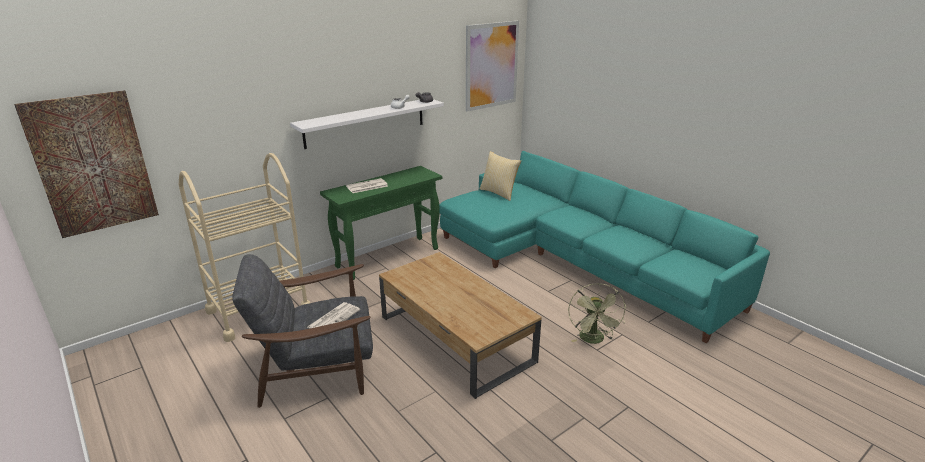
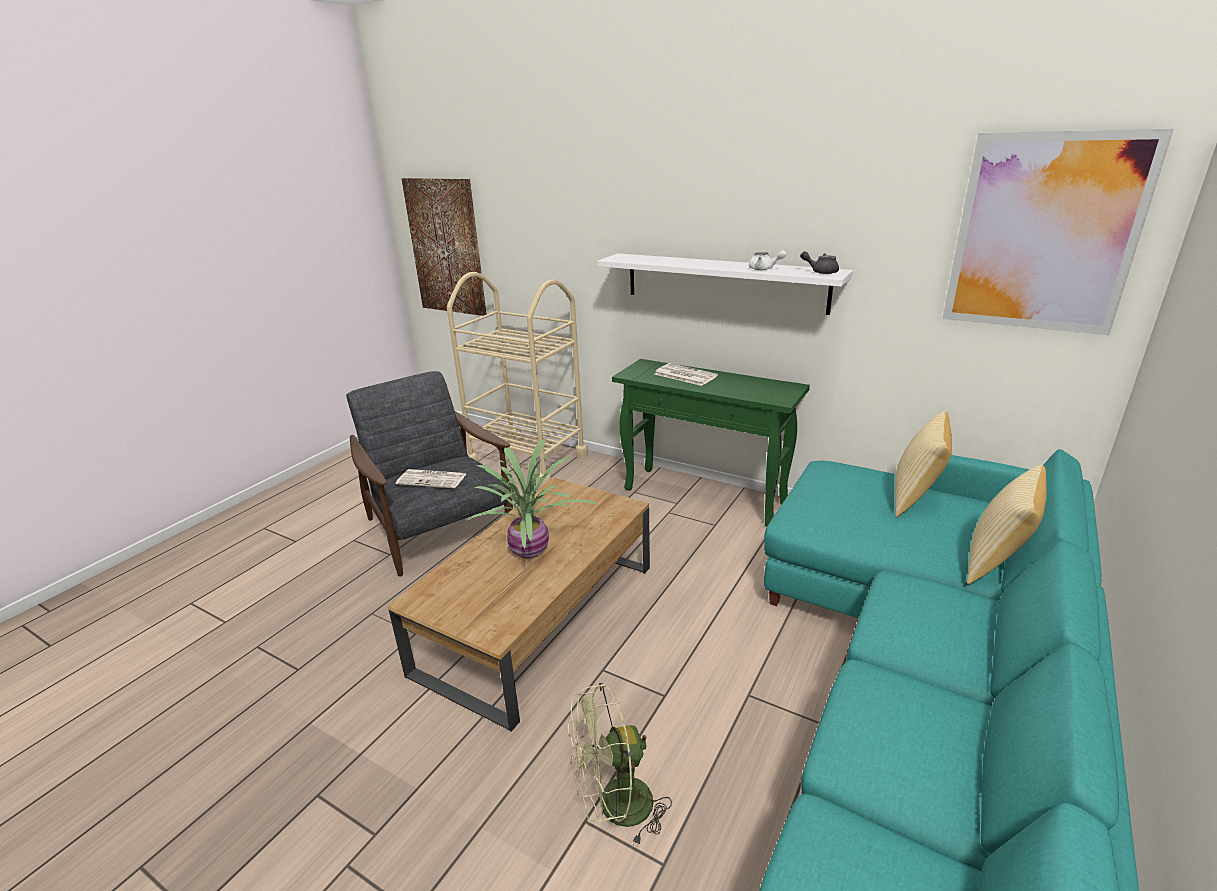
camera: 70 degrees right, 0 degrees up
none -> potted plant [465,439,600,559]
none -> pillow [967,465,1047,584]

